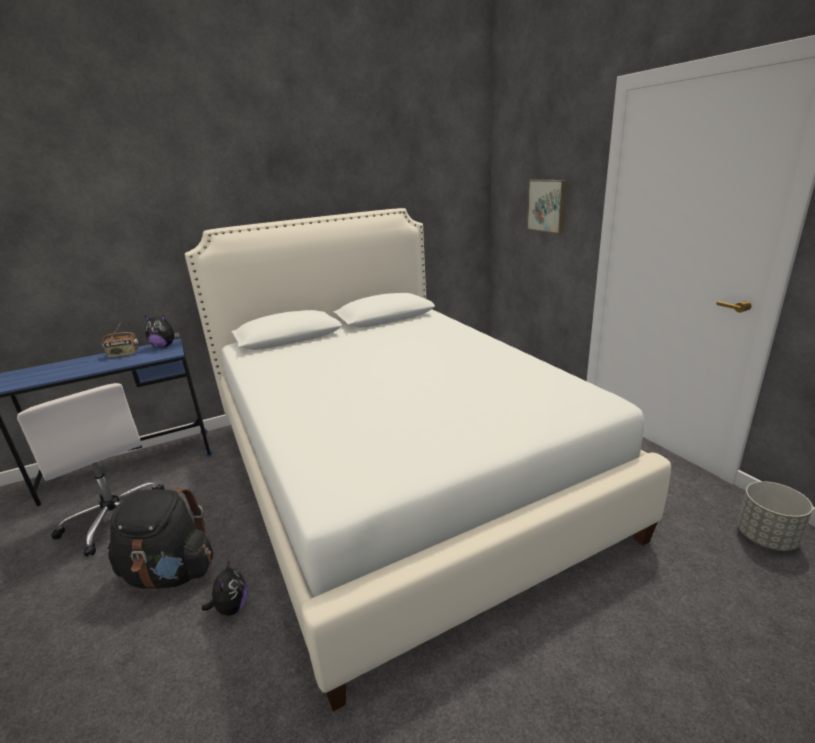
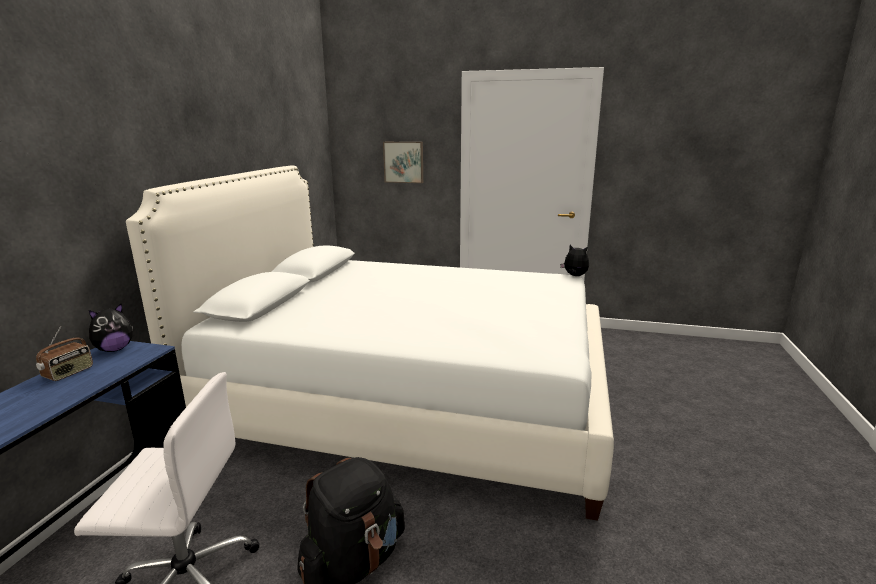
camera: 50 degrees left, 5 degrees down
plush toy [202,561,248,616] -> plush toy moved to [560,245,589,276]
grey planter [737,481,813,551] -> none

